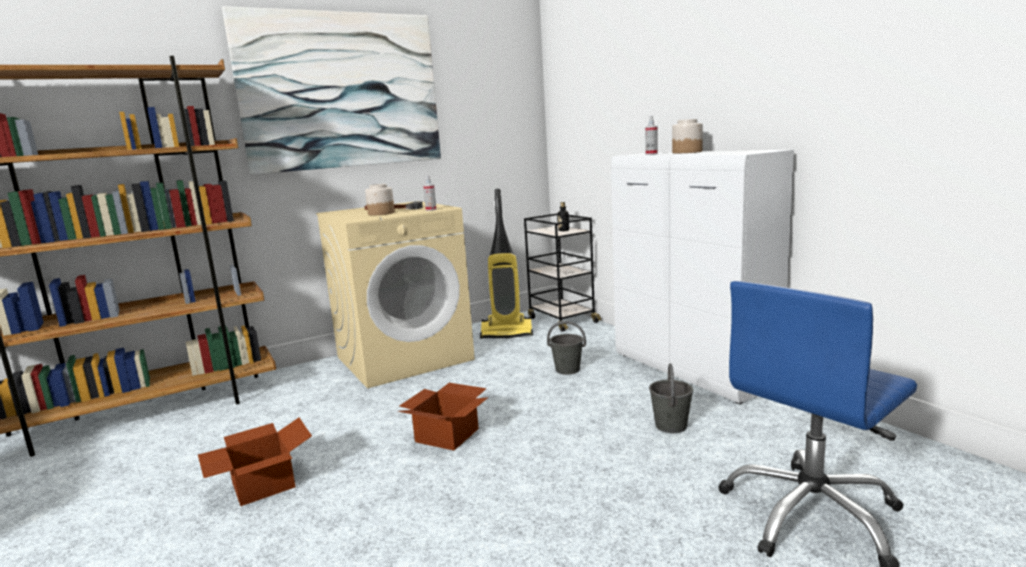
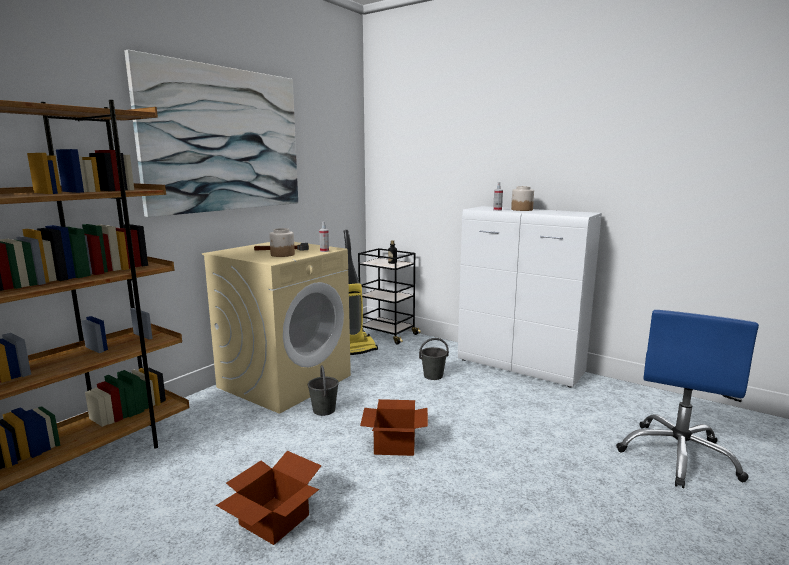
camera: 25 degrees left, 0 degrees up
grey bucket [649,363,693,433] -> grey bucket moved to [308,365,339,416]

